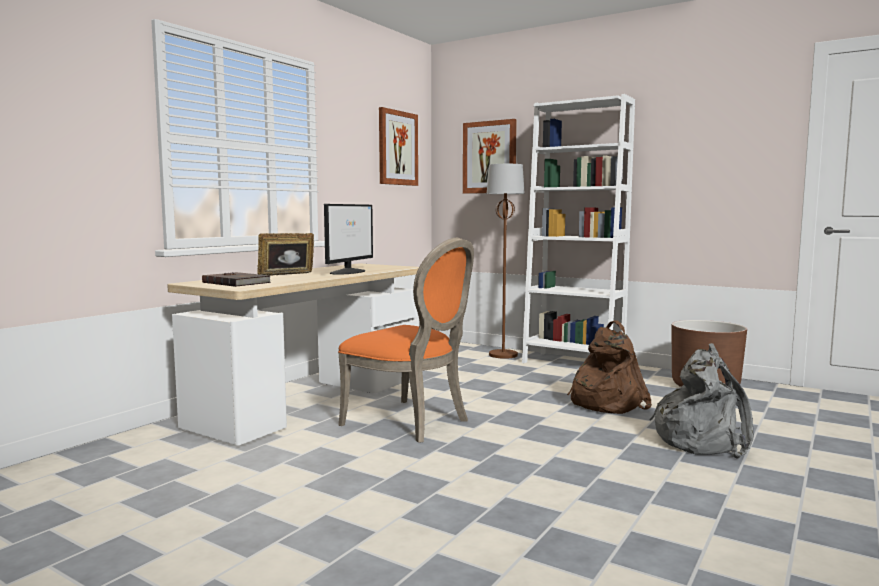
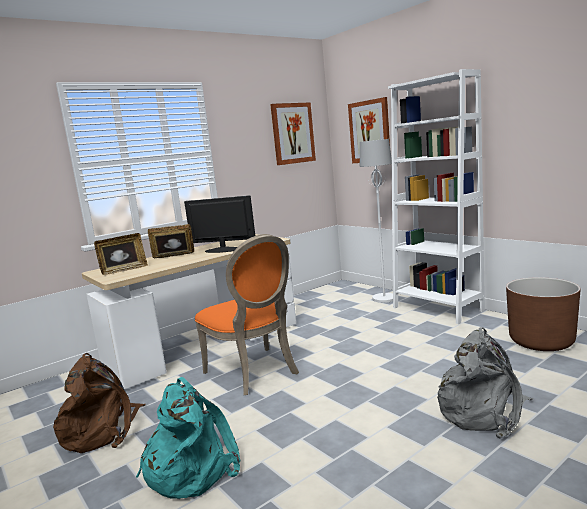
camera: 20 degrees right, 5 degrees up
brown book [202,272,271,287] -> picture frame [94,233,148,275]
monitor [324,204,373,275] -> monitor turned 120 degrees counterclockwise [184,195,255,253]
brown floor lamp [487,164,525,359] -> white floor lamp [360,139,393,303]
brown backpack [567,321,652,414] -> brown backpack moved to [53,353,146,453]
none -> turquoise backpack [136,377,241,499]

